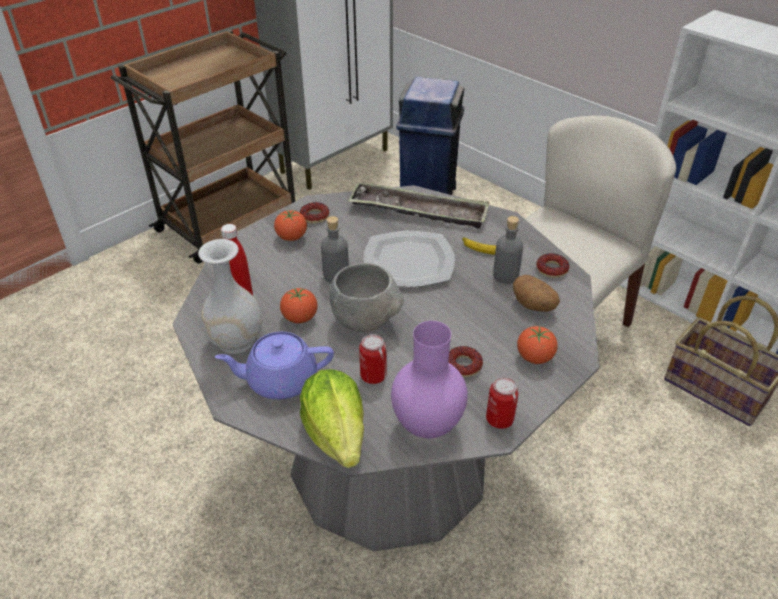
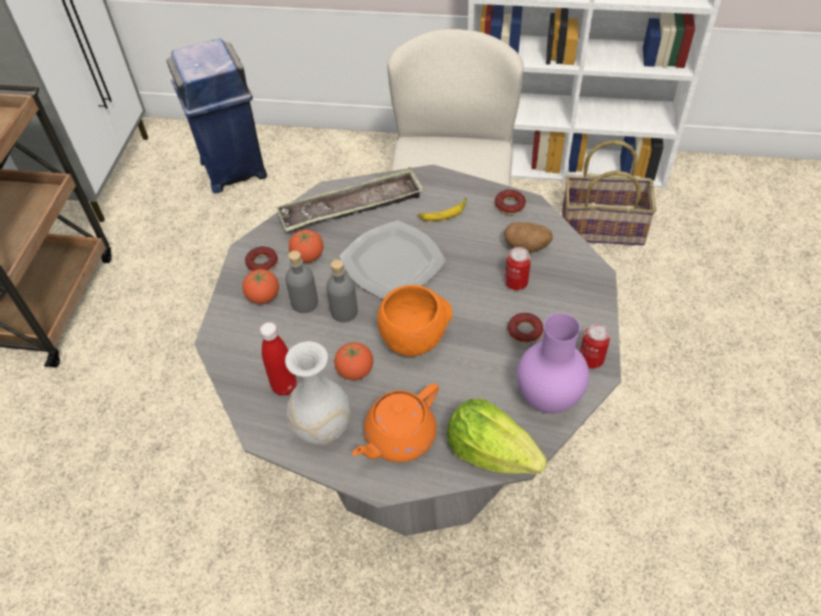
camera: 35 degrees left, 10 degrees up
purple teapot [215,332,334,400] -> orange teapot [352,383,439,462]
grey bowl [329,263,404,332] -> orange bowl [377,285,452,357]
can [359,334,387,384] -> can moved to [505,247,531,290]
grey bottle [493,216,523,284] -> grey bottle moved to [285,251,318,313]
tomato [517,326,558,364] -> tomato moved to [289,229,323,263]

